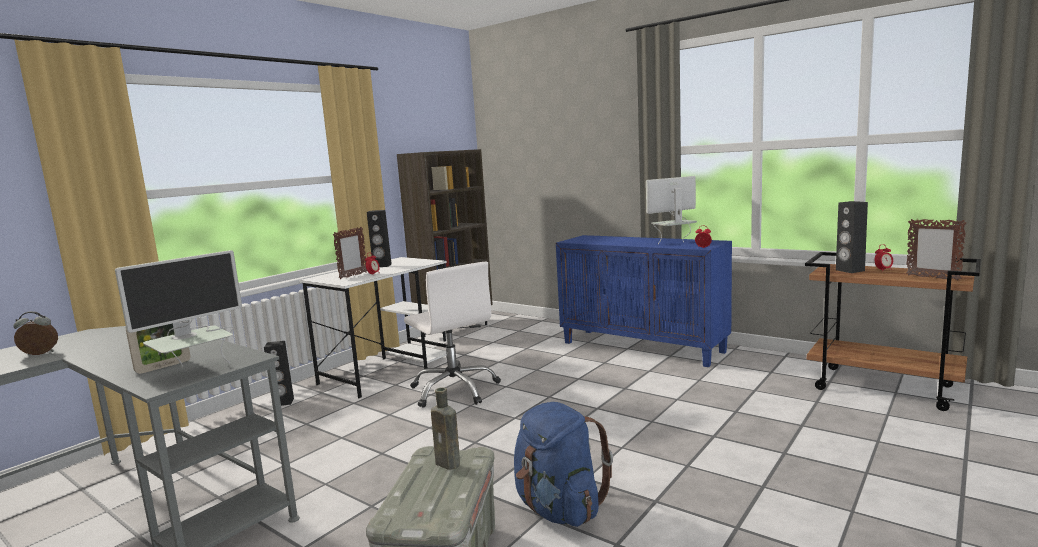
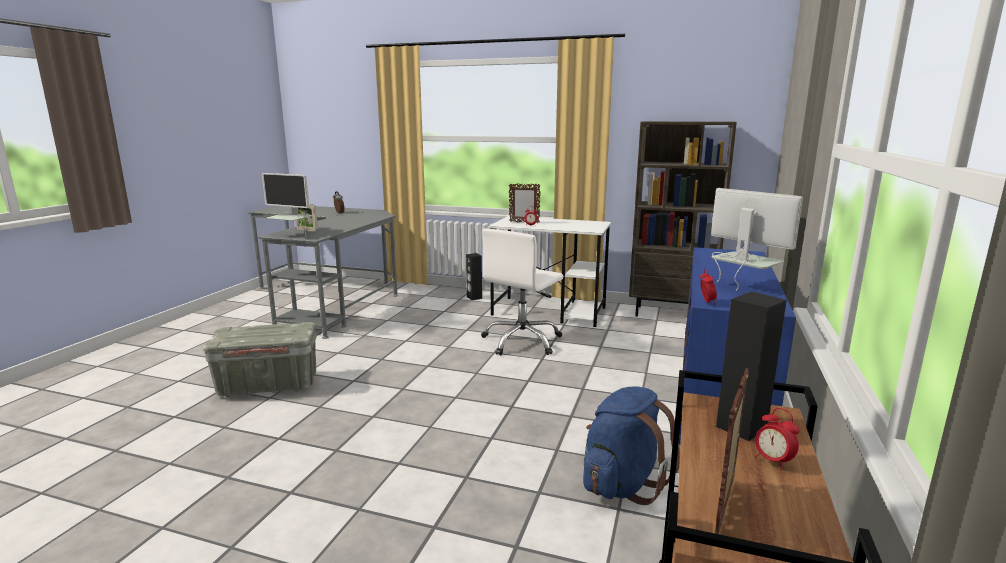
camera: 70 degrees right, 5 degrees up
black speaker [367,210,392,267] -> none
brown bottle [431,387,460,470] -> none
blue backpack [514,402,613,527] -> blue backpack moved to [583,387,680,505]

